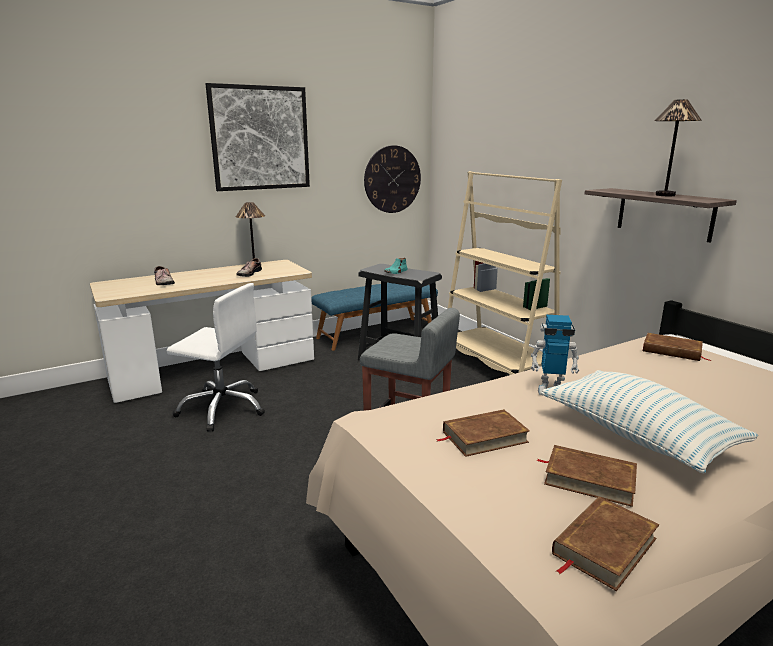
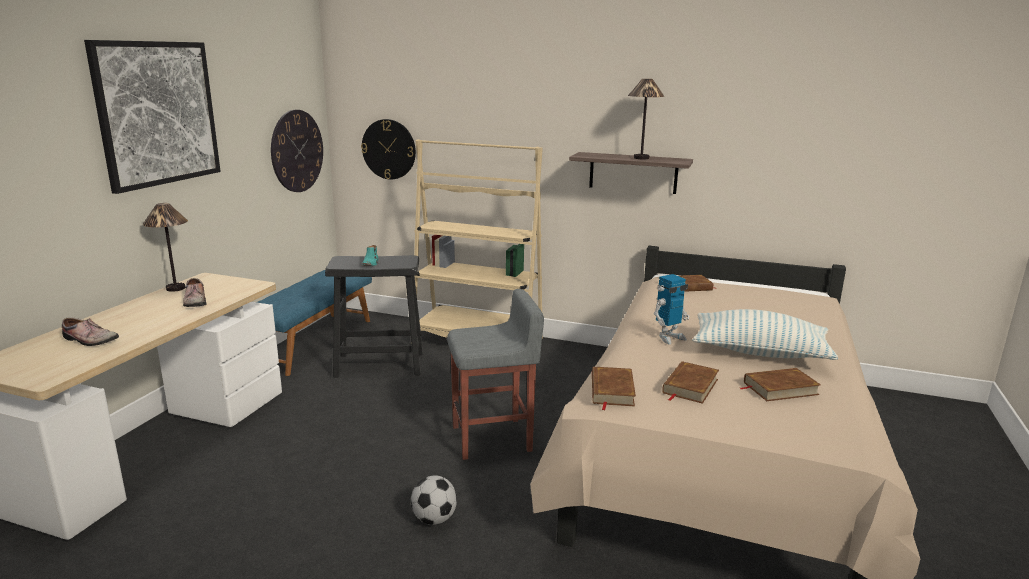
camera: 40 degrees left, 0 degrees up
white office chair [166,283,265,432] -> none
brown book [552,496,659,591] -> brown book moved to [592,367,636,410]
none -> wall clock [361,119,416,180]
none -> football [411,475,457,525]

